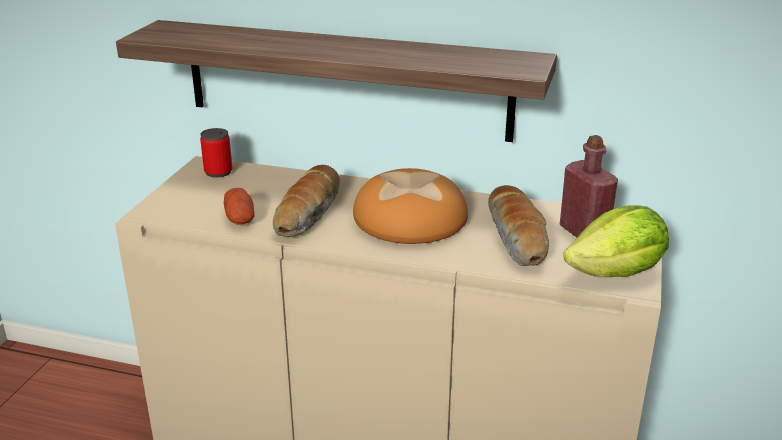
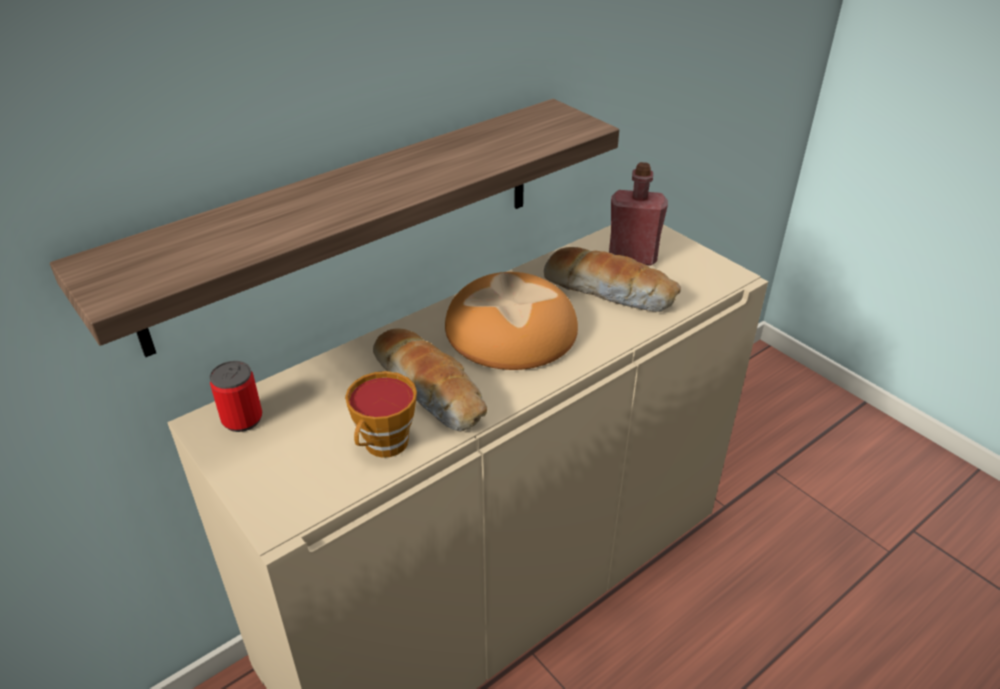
camera: 55 degrees left, 10 degrees up
potato [224,188,255,225] -> cup [345,371,417,458]
lettuce [563,205,669,277] -> none

